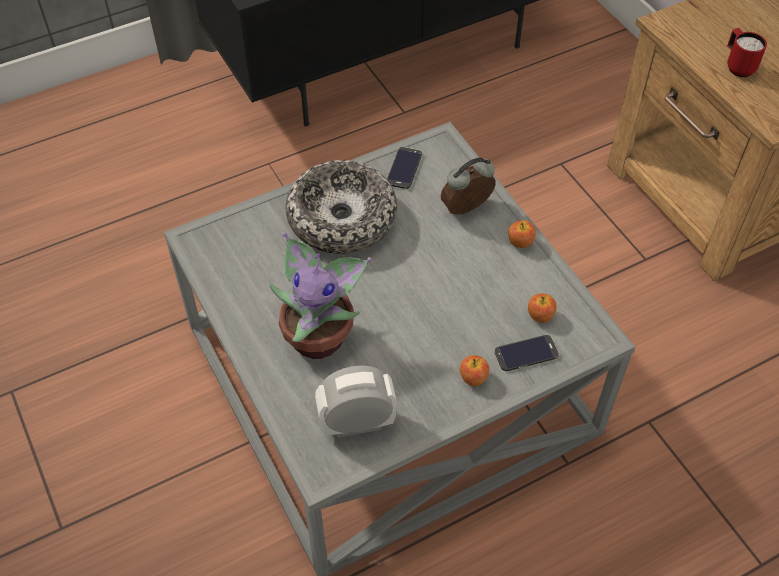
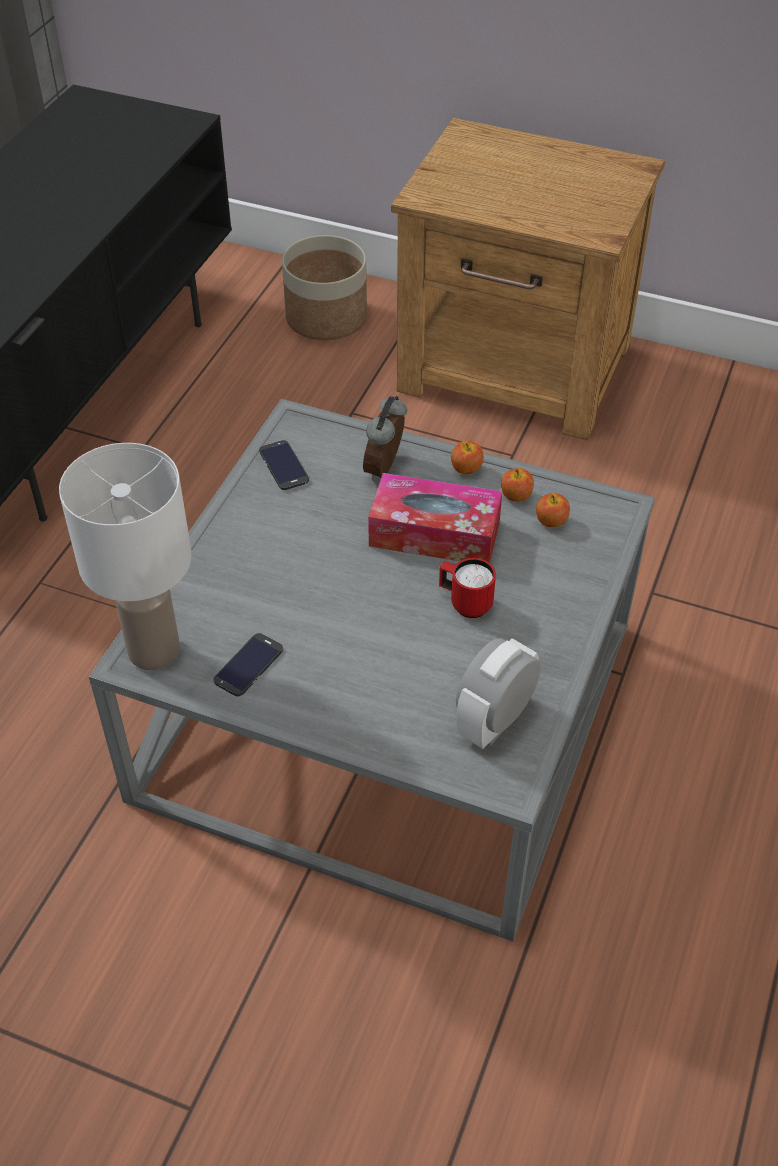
camera: 40 degrees left, 5 degrees down
potted plant [270,232,372,359] -> none
bowl [286,160,397,254] -> none
apple [460,355,489,386] -> apple moved to [501,468,534,502]
phone [495,335,559,371] -> phone moved to [214,633,283,696]
red mug [727,28,767,77] -> red mug moved to [439,558,496,618]
none -> white table lamp [59,443,192,670]
none -> planter [282,235,367,340]
none -> tissue box [368,473,502,563]

